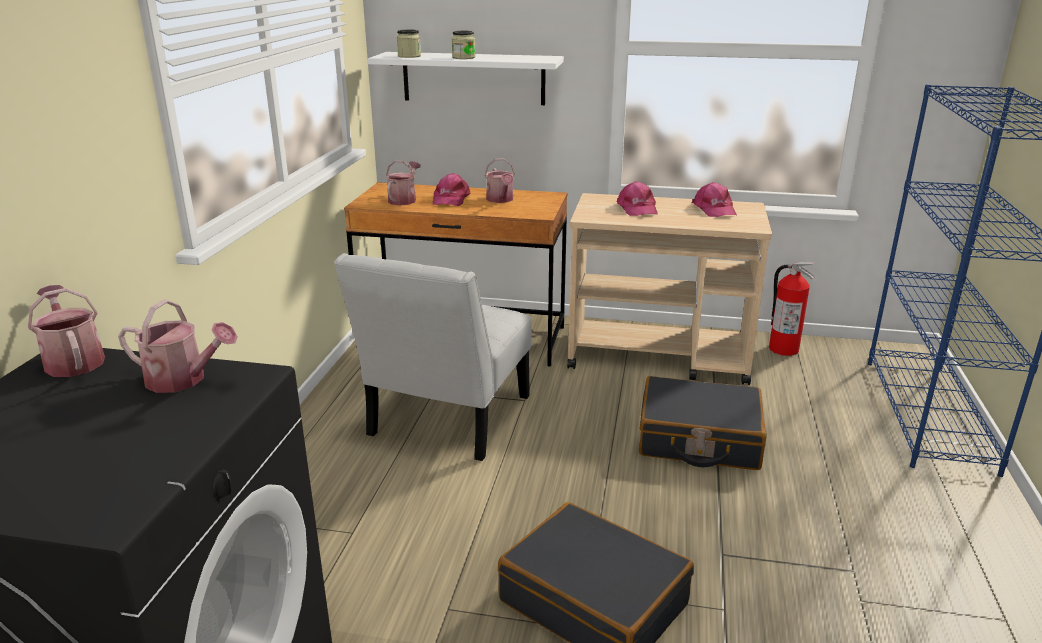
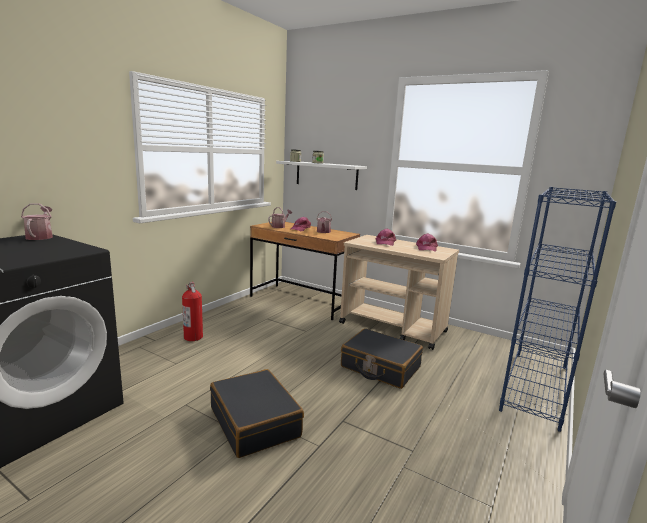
camera: 20 degrees right, 10 degrees down
watering can [118,299,238,393] -> none
white chair [334,253,532,461] -> none
fire extinguisher [769,262,815,356] -> fire extinguisher moved to [182,282,203,341]

